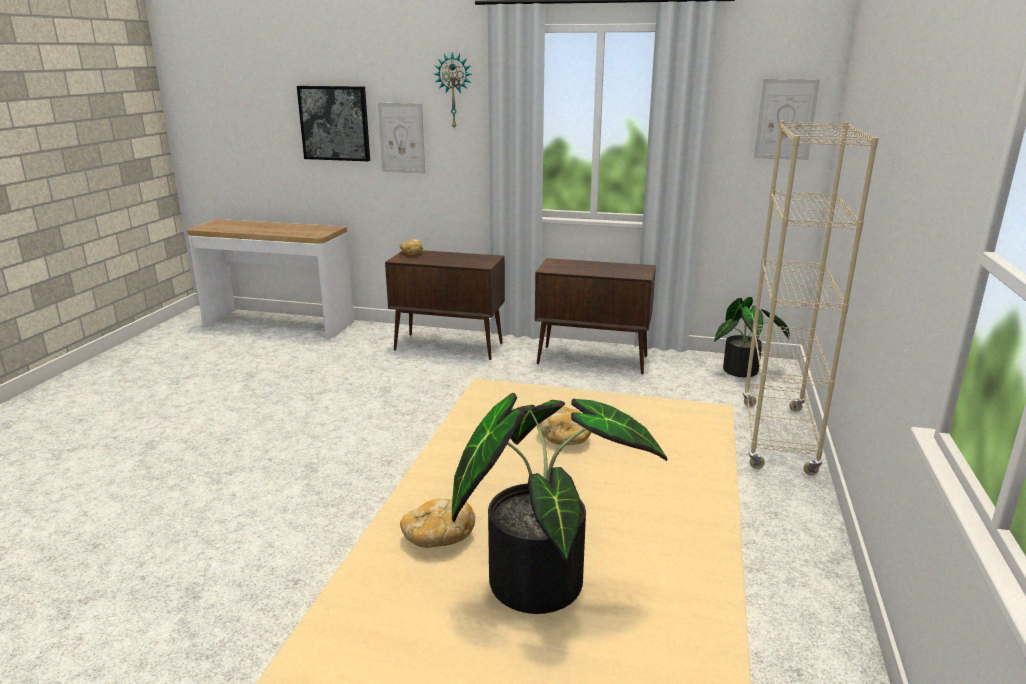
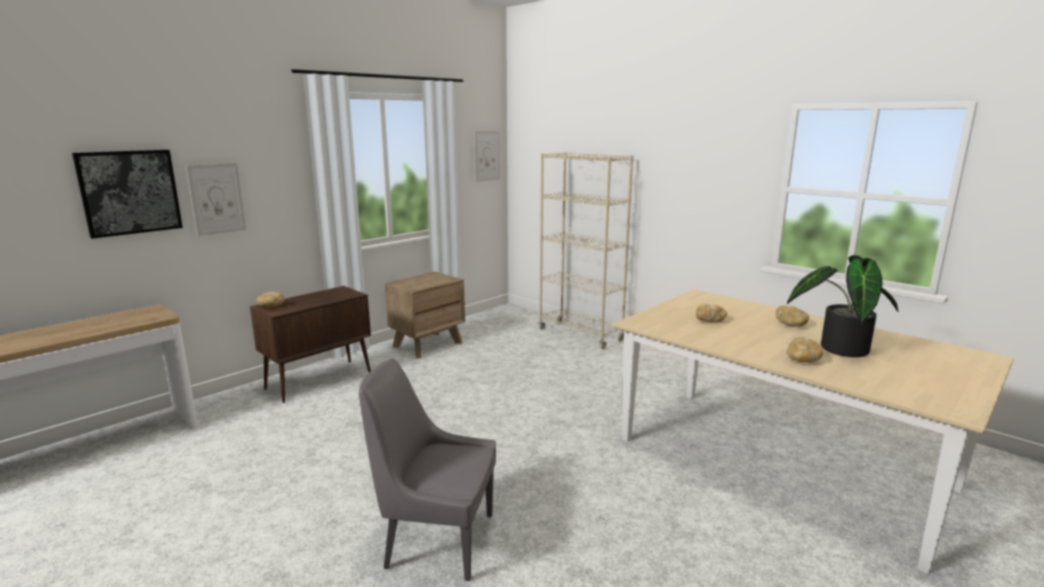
camera: 60 degrees left, 5 degrees down
wall clock [434,52,472,130] -> none
brown cabinet [535,258,656,375] -> brown nightstand [385,272,465,358]
potted plant [714,297,790,377] -> none
none -> grey chair [359,358,496,581]
none -> bread [776,305,809,327]

